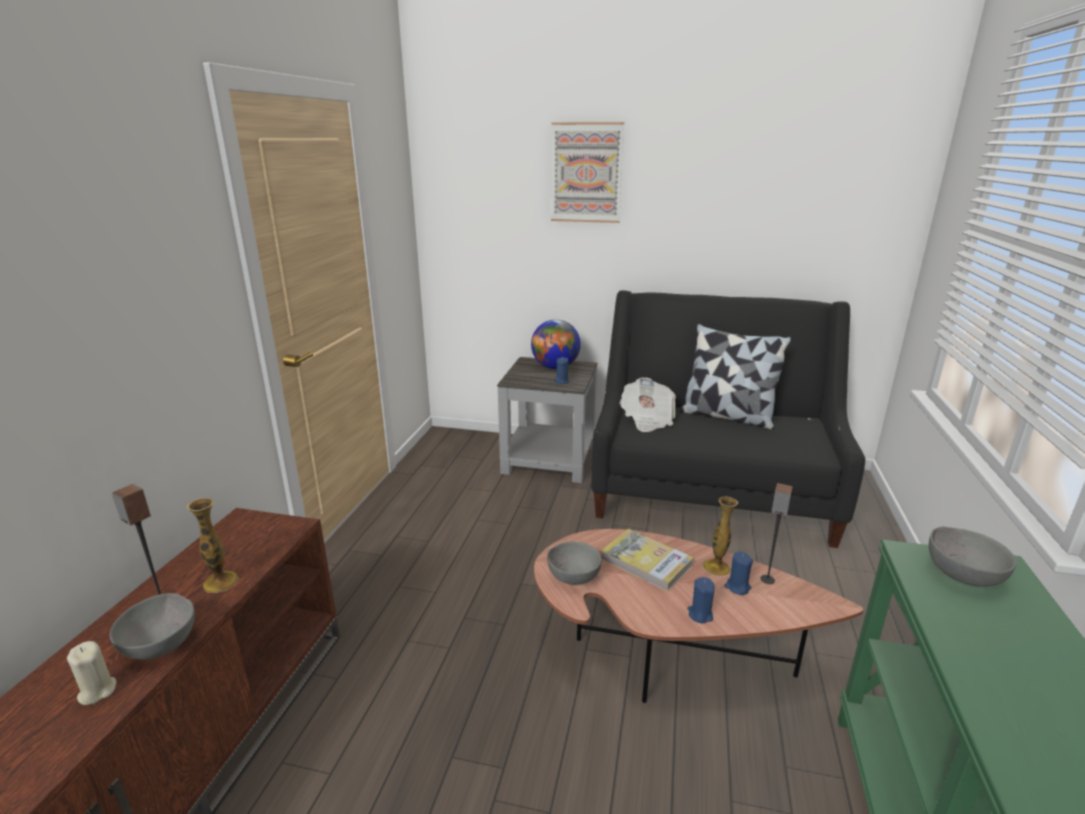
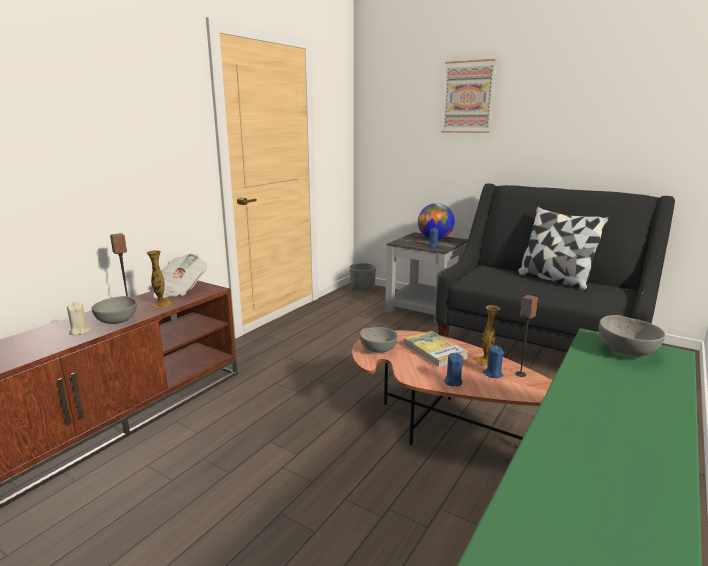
camera: 20 degrees right, 5 degrees down
newspaper [620,378,676,432] -> newspaper moved to [153,254,207,298]
none -> grey planter [349,263,376,291]

